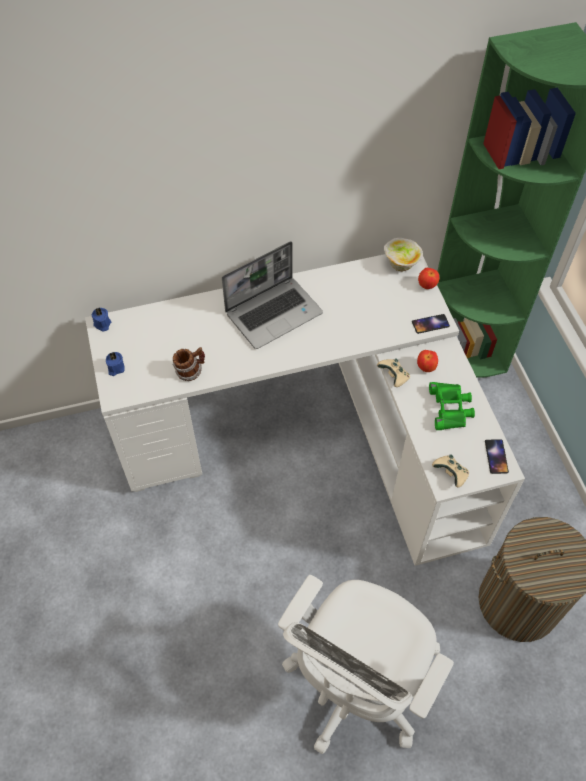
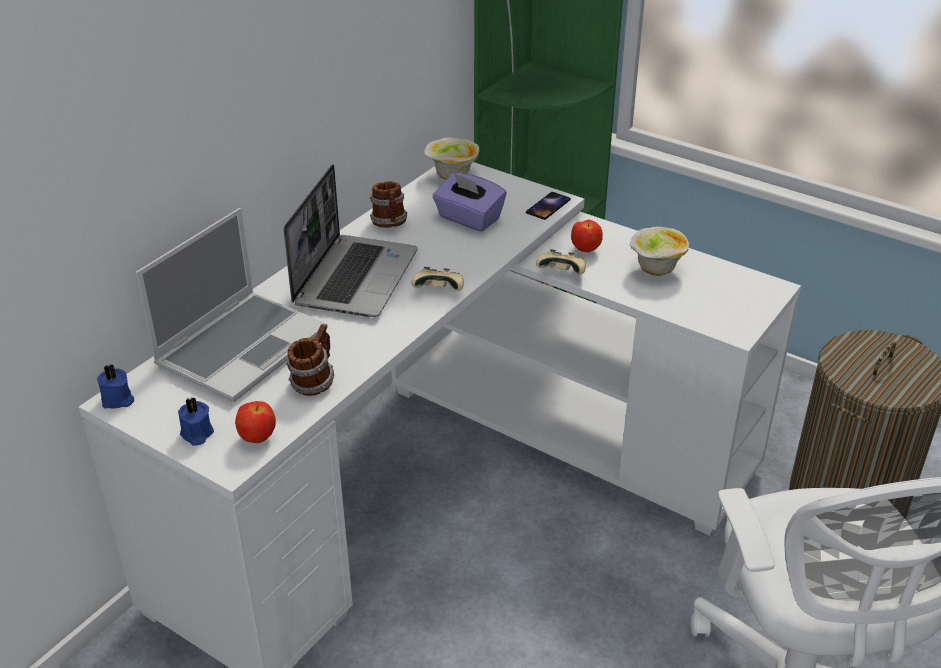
camera: 40 degrees left, 20 degrees down
apple [418,268,439,289] -> apple moved to [235,401,276,443]
green binoculars [429,382,475,430] -> bowl [630,227,689,276]
beige game controller [432,455,469,488] -> beige game controller moved to [411,267,464,291]
phone [485,439,509,474] -> none
none -> laptop [136,208,328,402]
none -> mug [370,182,408,228]
none -> purple tissue box [433,173,507,232]

